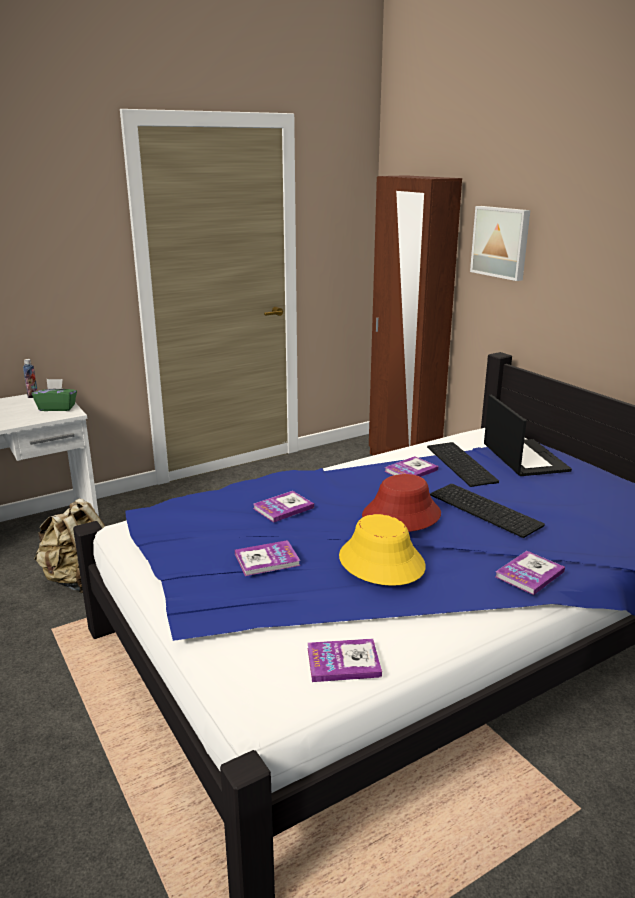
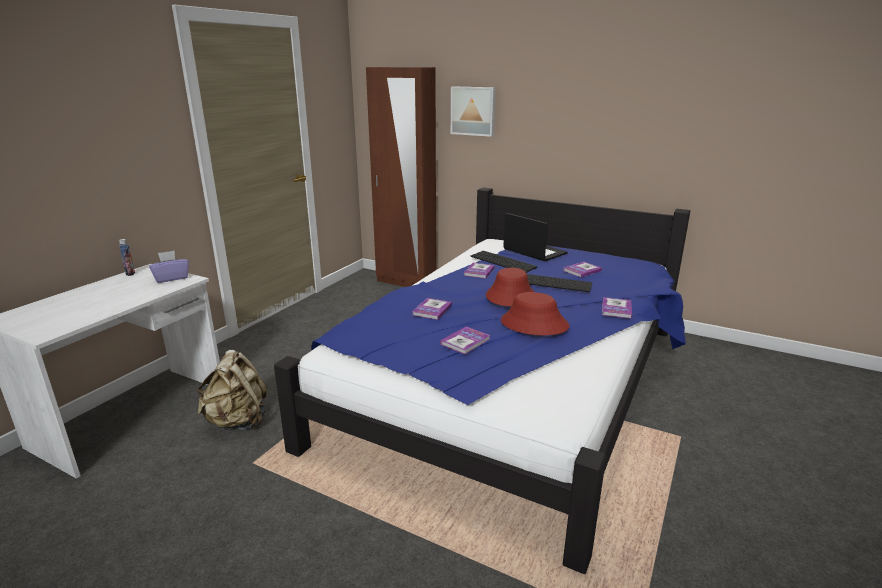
camera: 30 degrees left, 0 degrees up
green tissue box [32,379,77,411] -> purple tissue box [149,251,189,283]
book [308,638,382,682] -> book moved to [563,262,602,277]
yellow hat [339,514,426,586] -> red hat [501,292,569,335]

